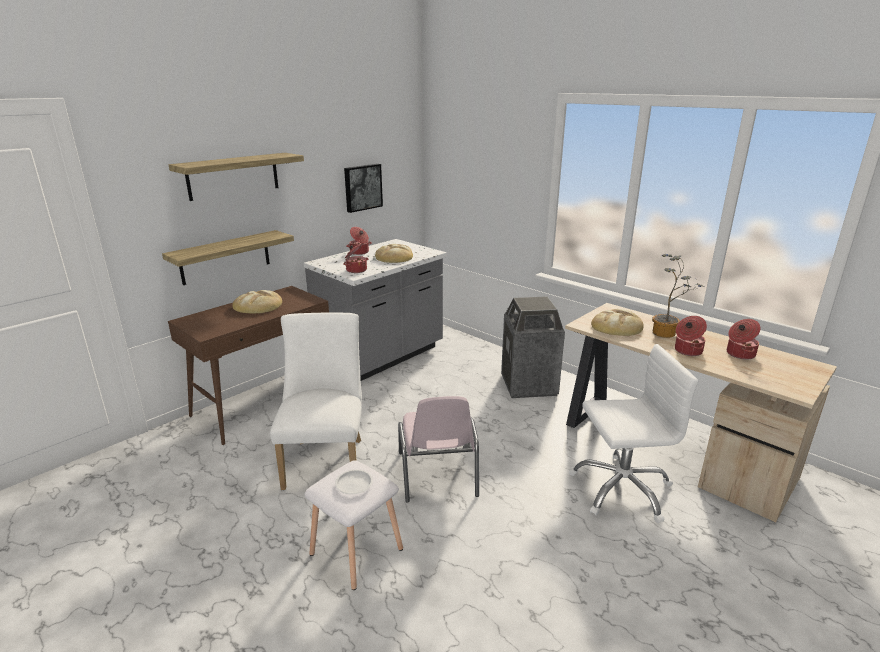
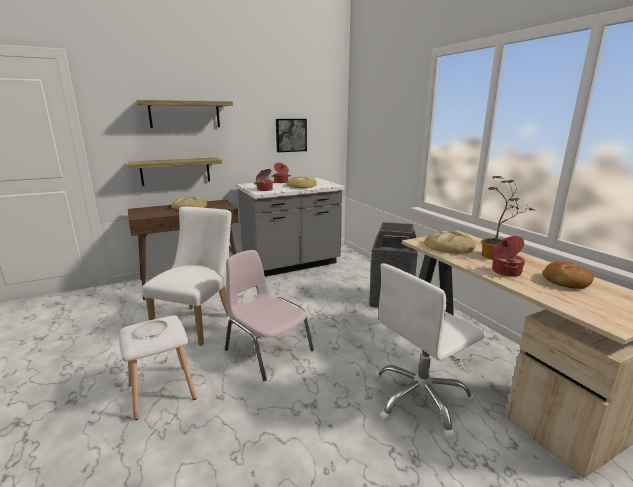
camera: 20 degrees right, 5 degrees down
pink chair [398,396,479,503] -> pink chair turned 120 degrees clockwise [225,250,314,381]
white office chair [569,344,698,523] -> white office chair turned 135 degrees clockwise [375,263,486,439]
cooking pot [727,319,761,360] -> bread [542,261,594,289]

